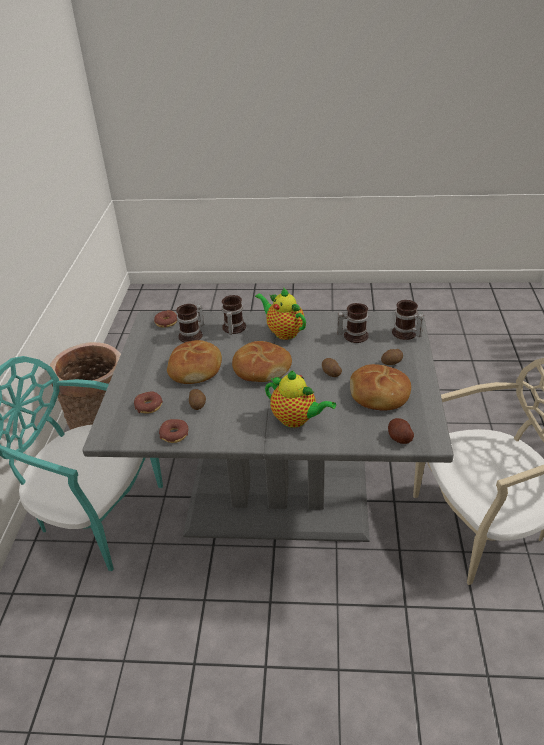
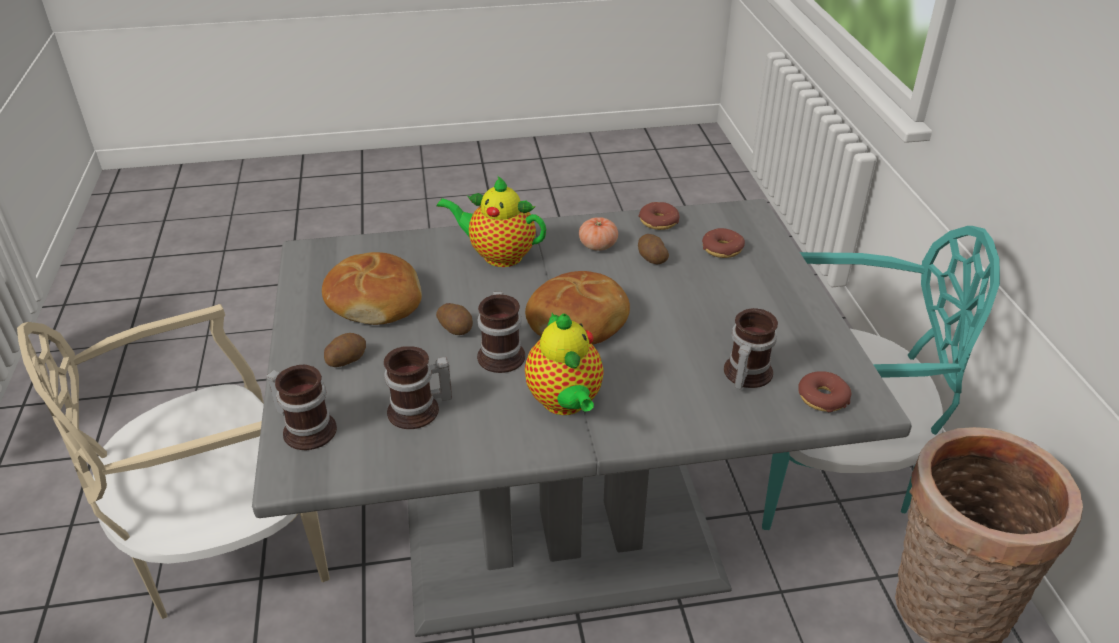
camera: 165 degrees right, 0 degrees up
bread [167,340,222,384] -> none
mug [222,295,246,335] -> mug moved to [477,292,525,373]
teapot [255,287,306,340] -> teapot turned 45 degrees clockwise [525,313,604,415]
potato [388,418,414,444] -> none
none -> tomato [579,217,618,251]

